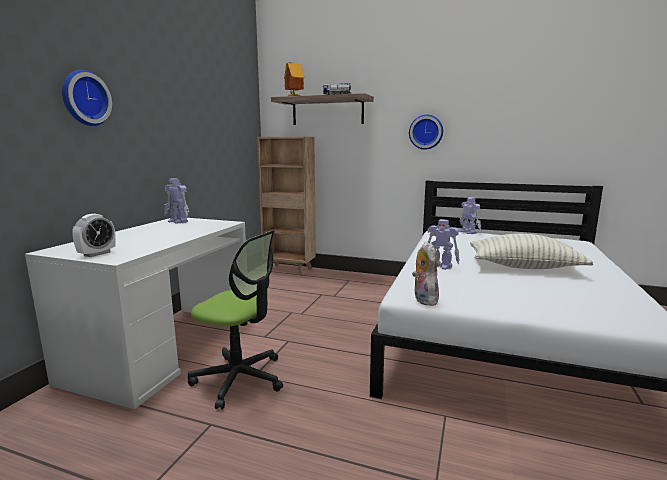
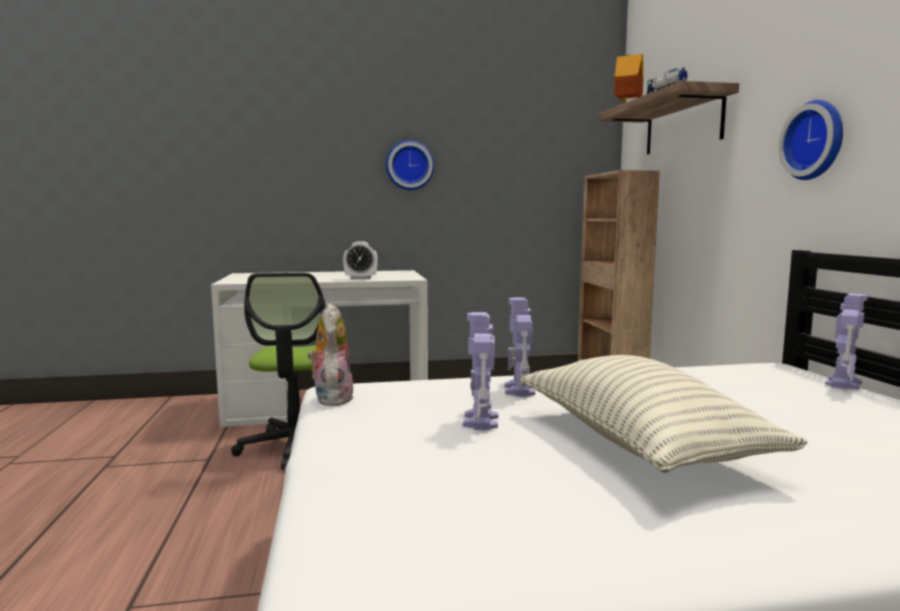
camera: 60 degrees right, 5 degrees down
wall clock [62,70,112,126] -> wall clock moved to [386,140,434,190]
alarm clock [72,214,116,257] -> alarm clock moved to [343,241,378,279]
toy robot [164,178,189,224] -> toy robot moved to [463,312,498,430]
plush toy [412,241,439,306] -> plush toy turned 60 degrees counterclockwise [307,303,354,406]

